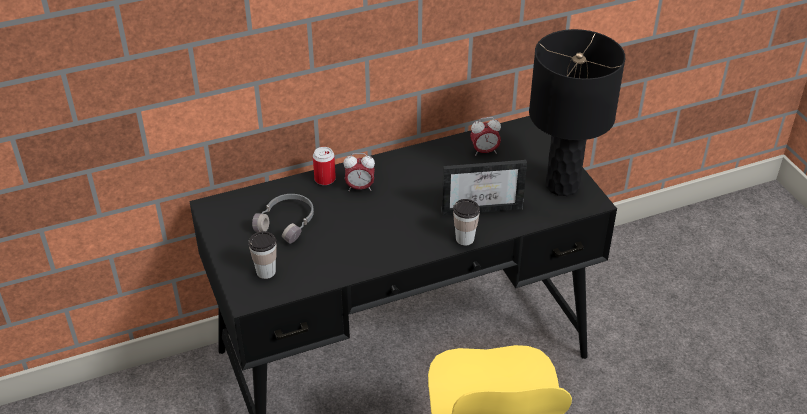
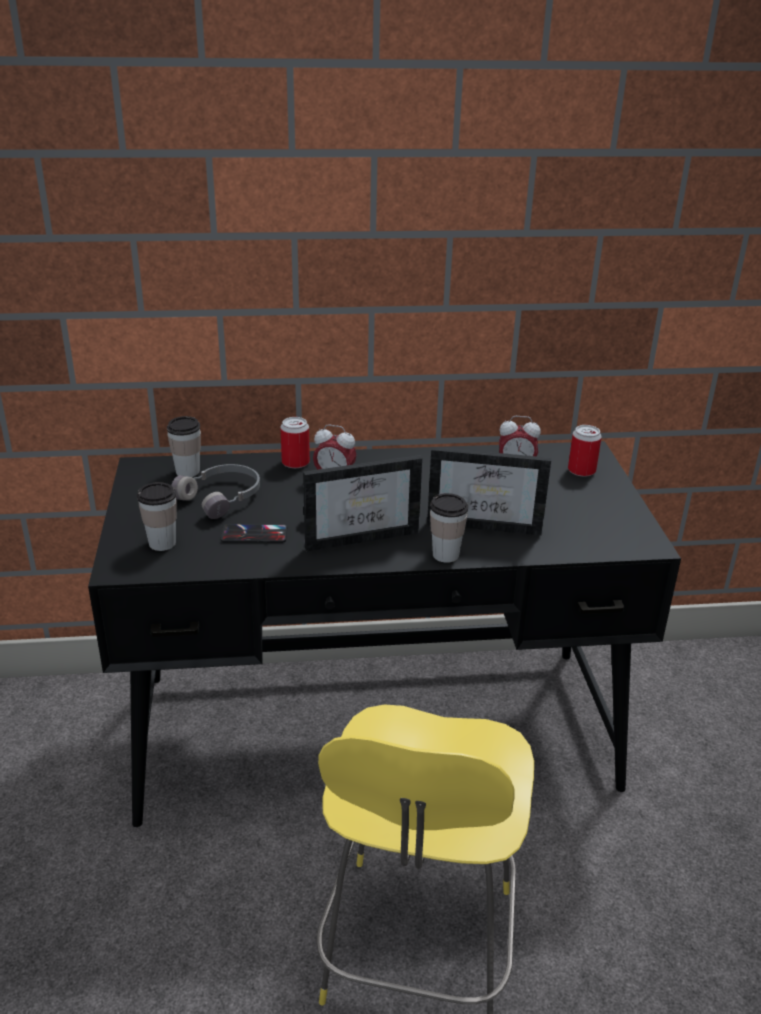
camera: 15 degrees right, 10 degrees down
black table lamp [529,29,625,196] -> none
none -> cup [167,416,201,477]
none -> phone [220,524,287,543]
none -> picture frame [303,455,422,551]
none -> can [568,425,602,477]

